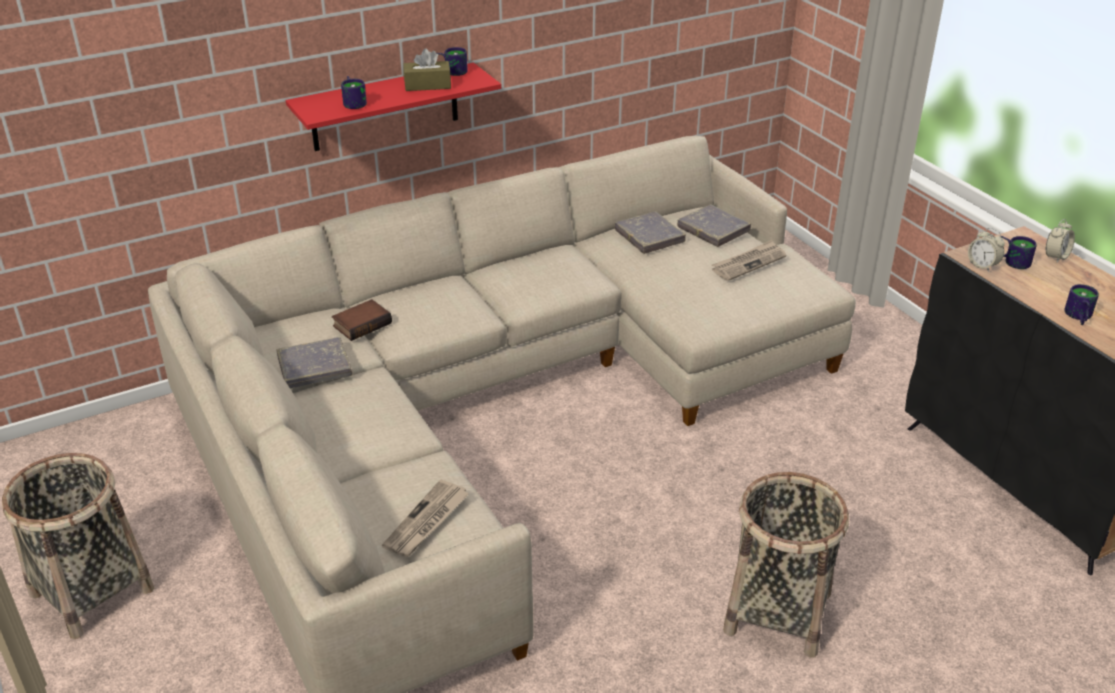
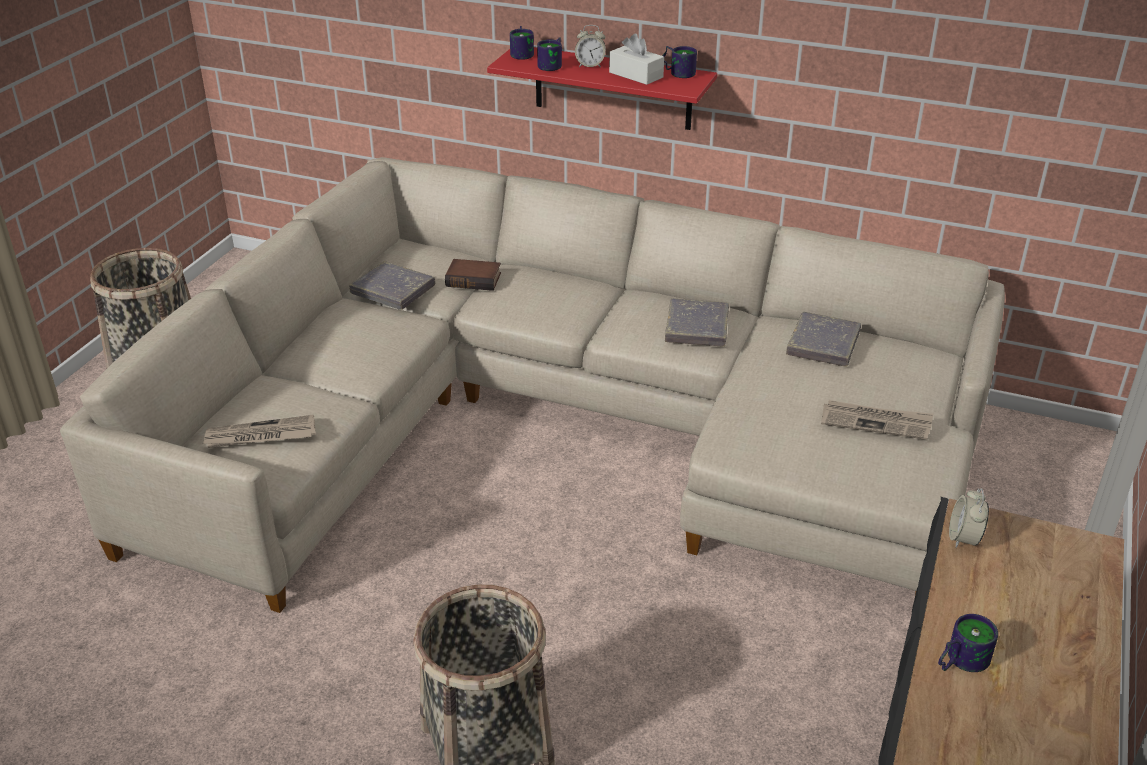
camera: 50 degrees right, 0 degrees up
brown tissue box [403,48,451,91] -> white tissue box [609,34,664,85]
grey book [677,204,751,247] -> grey book moved to [665,298,729,346]
mug [1001,236,1037,269] -> mug moved to [510,26,534,60]
alarm clock [1046,219,1075,263] -> alarm clock moved to [575,25,606,68]

